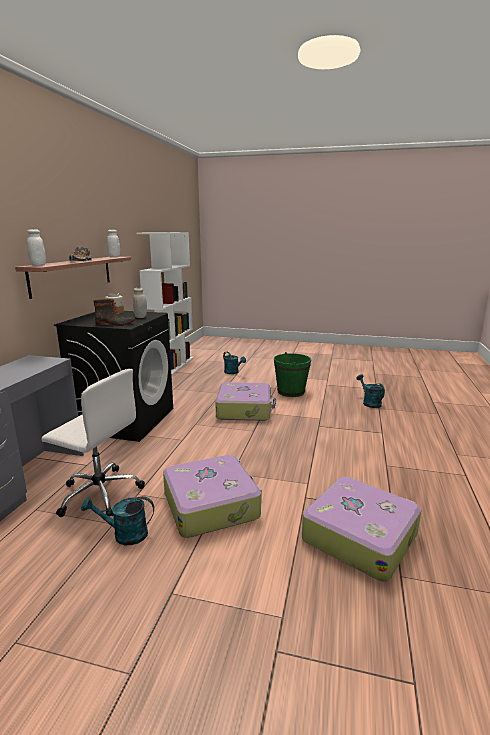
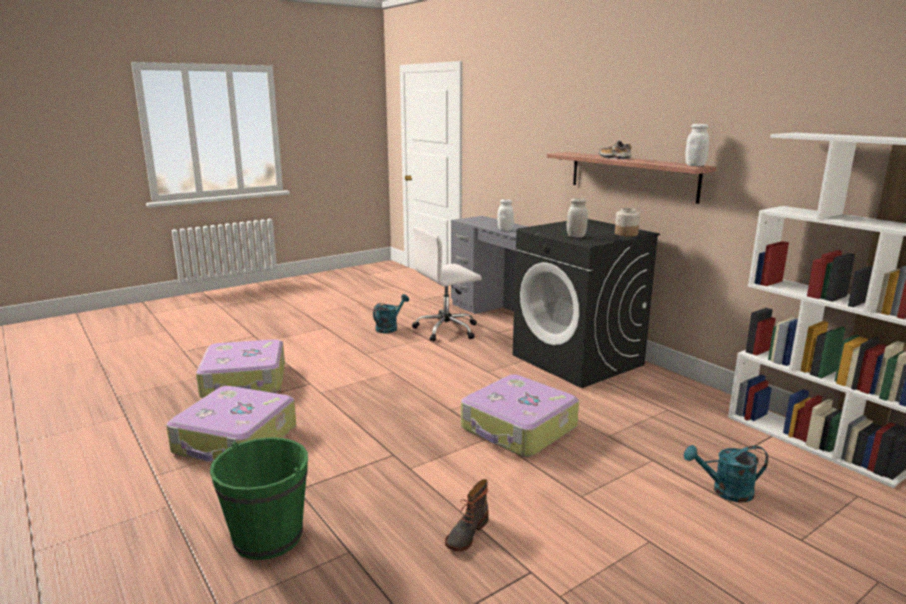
camera: 130 degrees right, 0 degrees up
white jar [27,229,46,266] -> white jar moved to [497,199,514,231]
boot [93,299,135,326] -> boot moved to [445,479,489,552]
suitcase [163,455,262,538] -> suitcase moved to [166,386,296,462]
green bucket [274,352,311,397] -> green bucket moved to [210,437,308,560]
turquoise watering can [356,374,385,408] -> none

